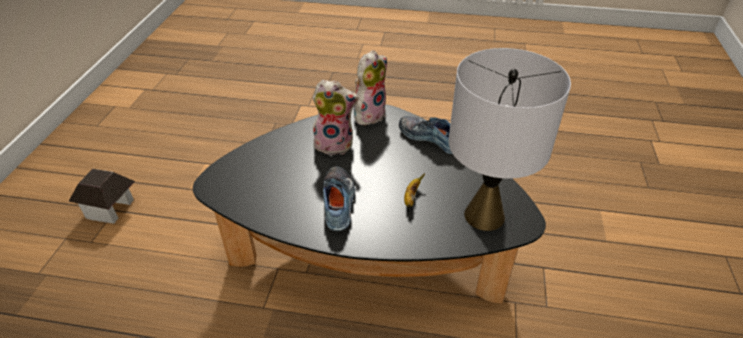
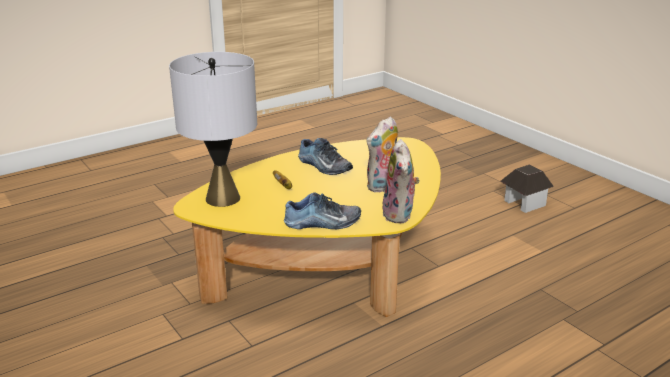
camera: 135 degrees right, 15 degrees down
black coffee table [193,104,546,304] -> yellow coffee table [173,137,441,317]

